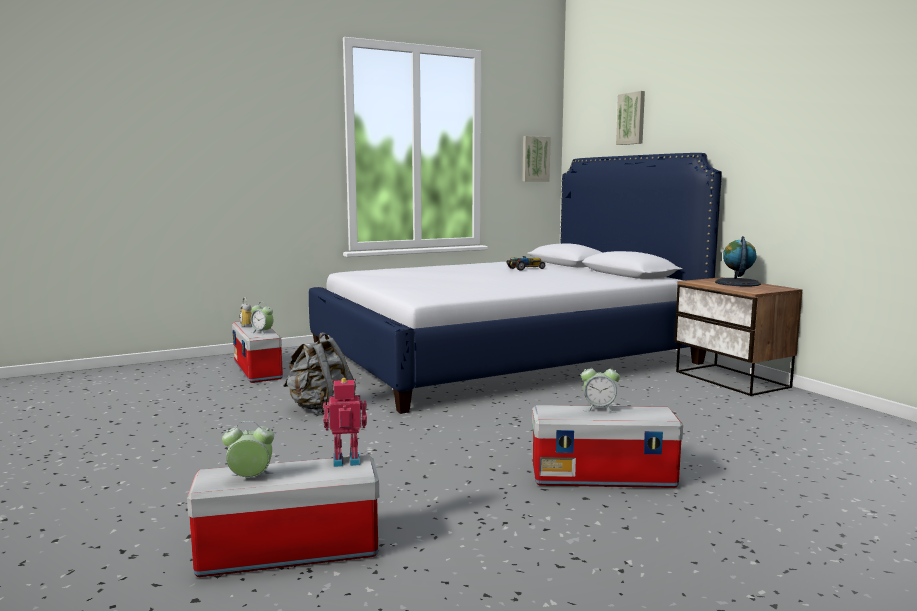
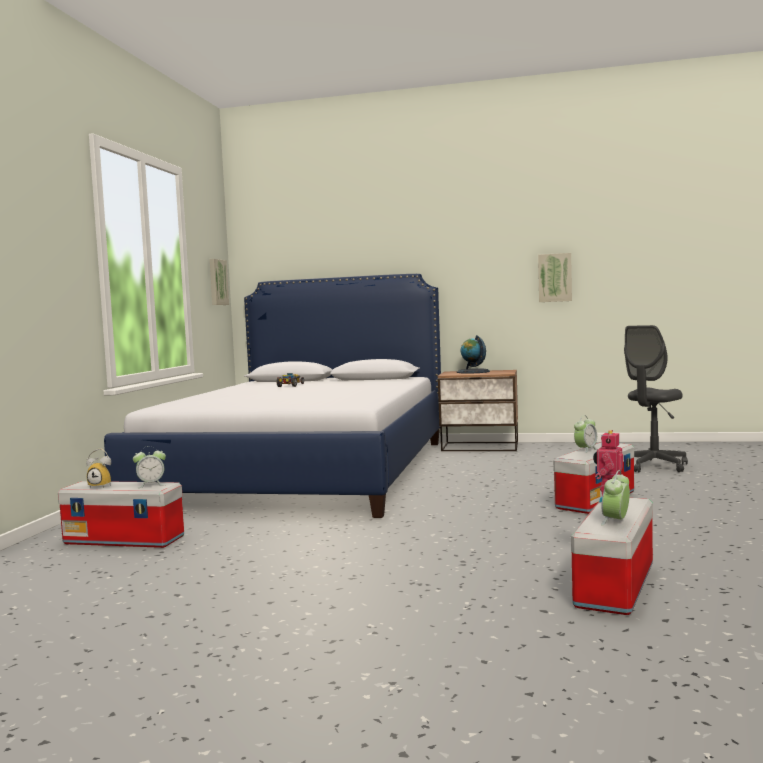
camera: 50 degrees left, 5 degrees down
grey backpack [283,332,355,414] -> none
picture [616,91,645,145] -> picture moved to [538,253,572,302]
none -> grey office chair [624,325,688,472]

